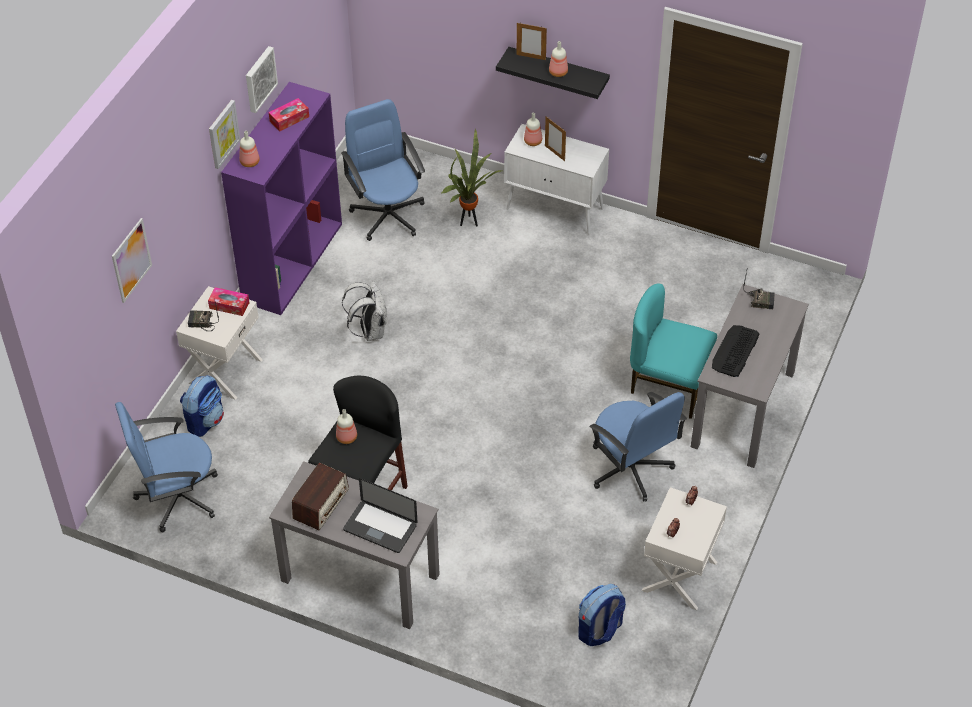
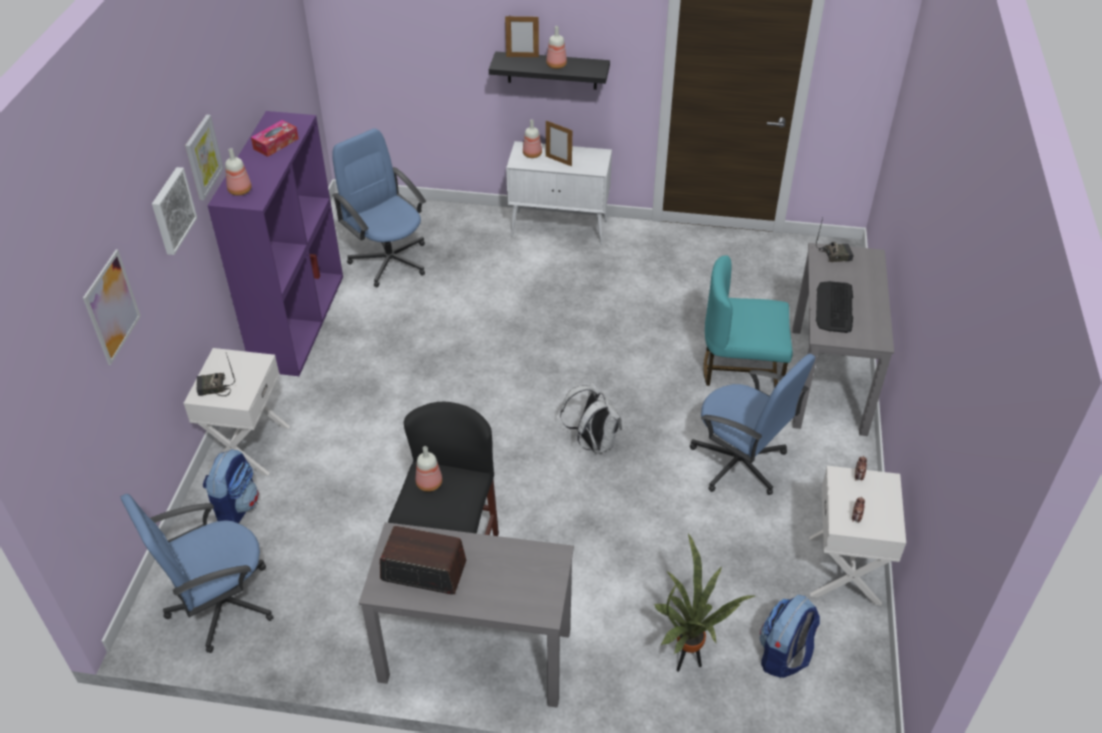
camera: 15 degrees left, 5 degrees down
tissue box [208,287,250,316] -> none
picture [246,46,278,113] -> picture moved to [152,167,197,255]
radio [292,463,349,530] -> radio turned 90 degrees counterclockwise [380,526,466,595]
white backpack [342,281,387,341] -> white backpack moved to [560,382,622,454]
laptop [343,478,417,553] -> none
potted plant [441,129,502,226] -> potted plant moved to [653,532,755,672]

